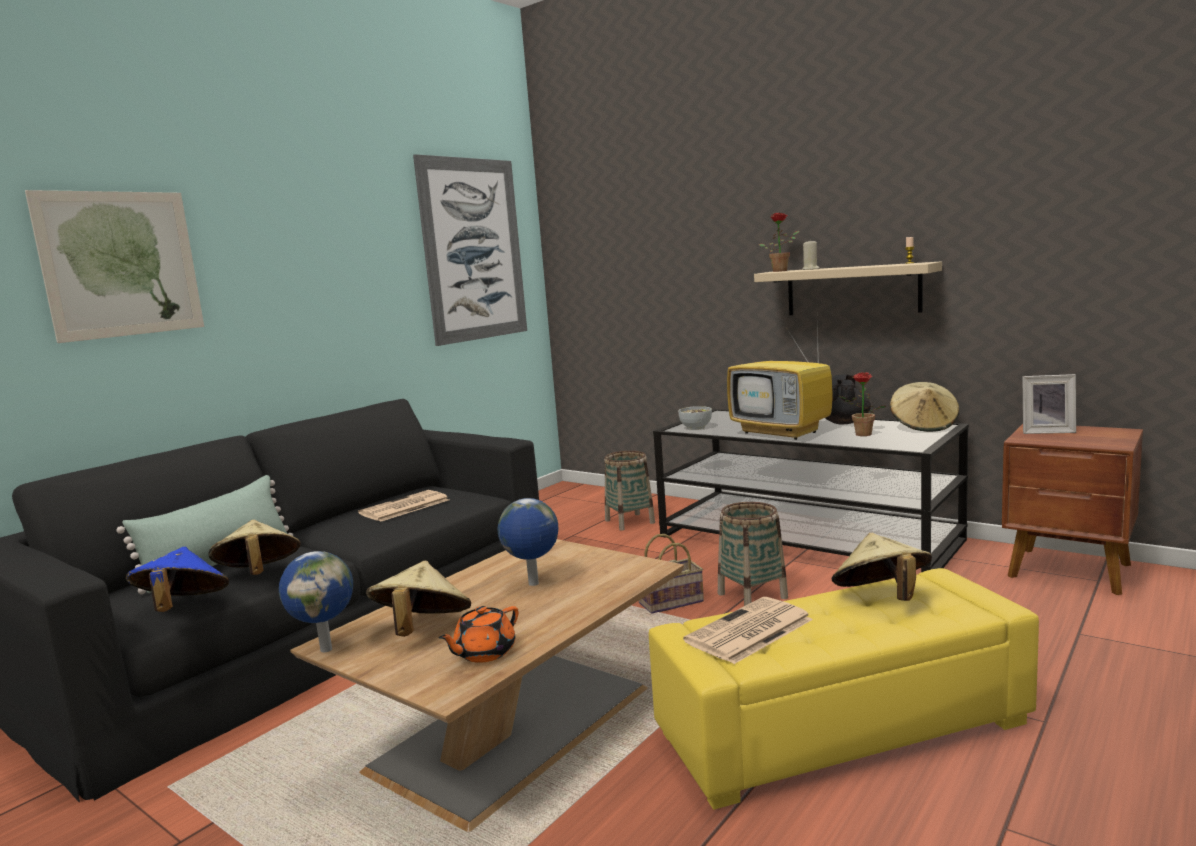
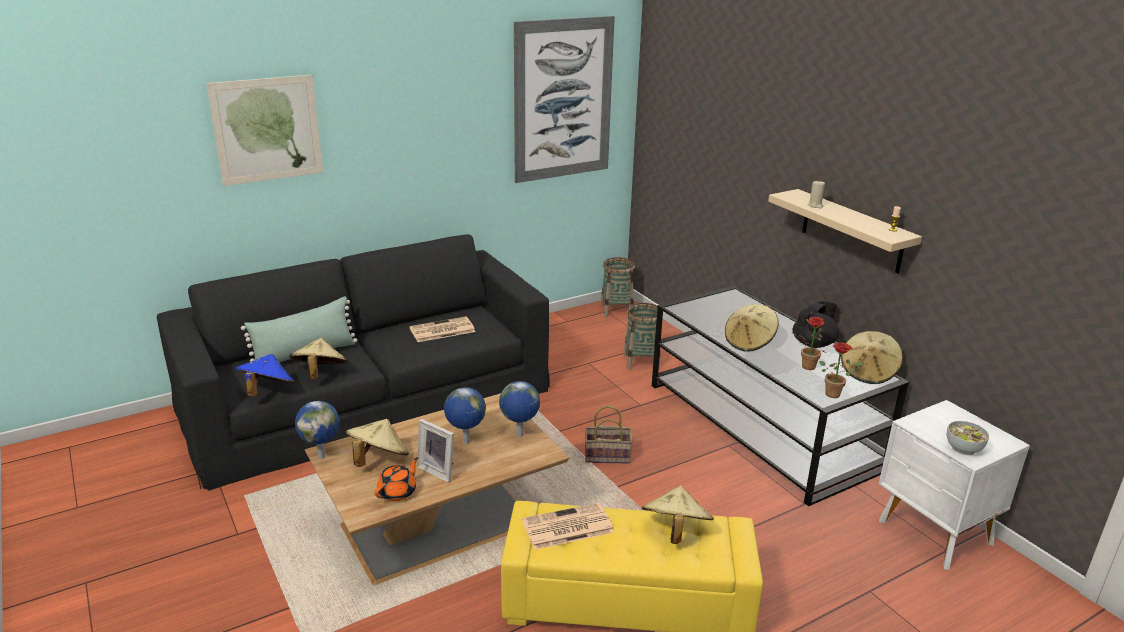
camera: 20 degrees right, 15 degrees up
orange teapot [438,606,518,663] -> orange teapot turned 150 degrees clockwise [374,457,418,501]
bowl [678,406,712,430] -> bowl moved to [947,421,989,455]
basket [718,502,788,606] -> basket moved to [601,257,635,317]
television [727,324,833,440] -> beige hat [725,304,779,352]
potted plant [759,213,800,272] -> potted plant moved to [819,342,863,398]
brown nightstand [1002,424,1143,595] -> white nightstand [879,400,1030,570]
picture frame [1022,374,1076,434] -> picture frame moved to [417,419,454,483]
none -> globe [499,381,540,437]

